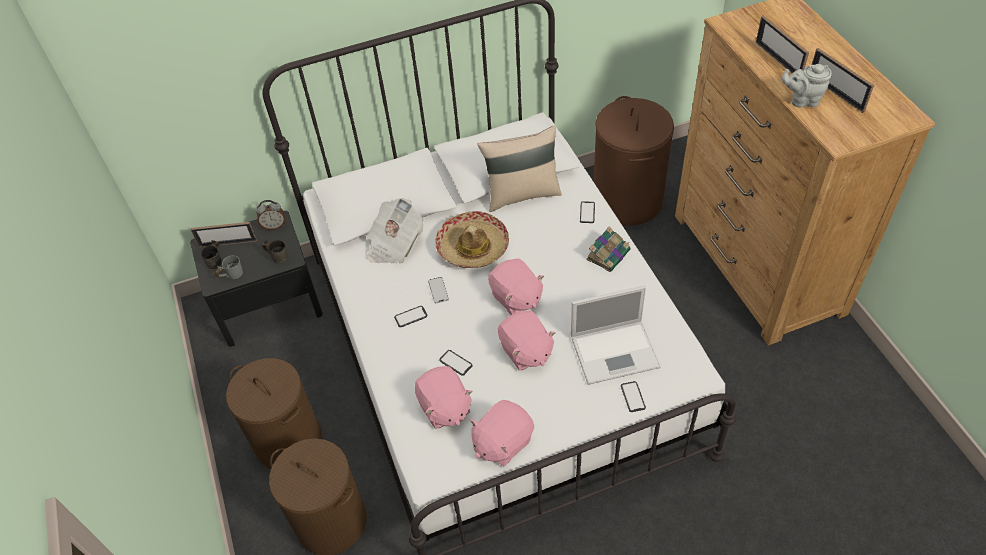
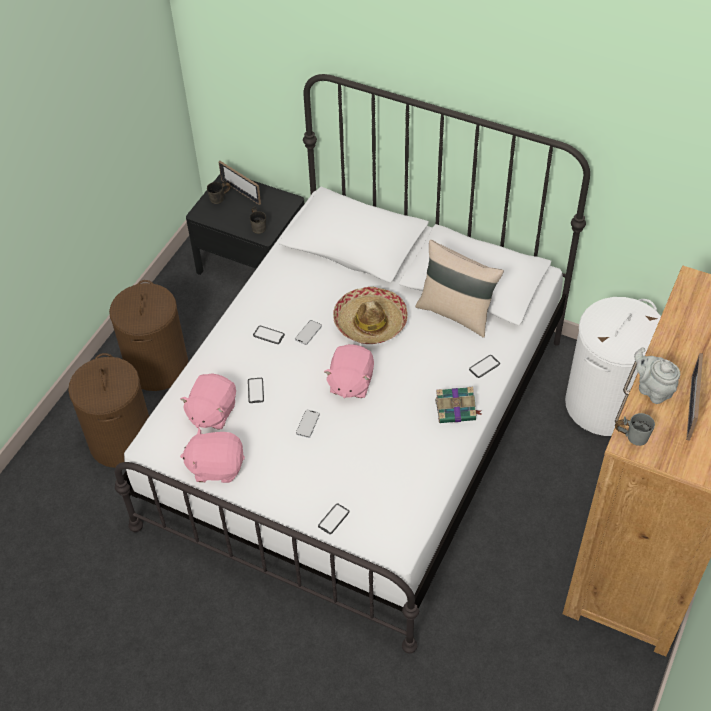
camera: 45 degrees right, 0 degrees up
grey mug [215,255,243,279] -> grey mug moved to [615,413,655,446]
alarm clock [256,200,285,230] -> none
newspaper [366,198,423,264] -> none
pink plush toy [498,311,556,371] -> phone [296,410,320,438]
laptop [571,286,661,385] -> none
brown laundry basket [593,96,674,226] -> white laundry basket [565,297,661,436]
picture frame [756,15,809,73] -> none

